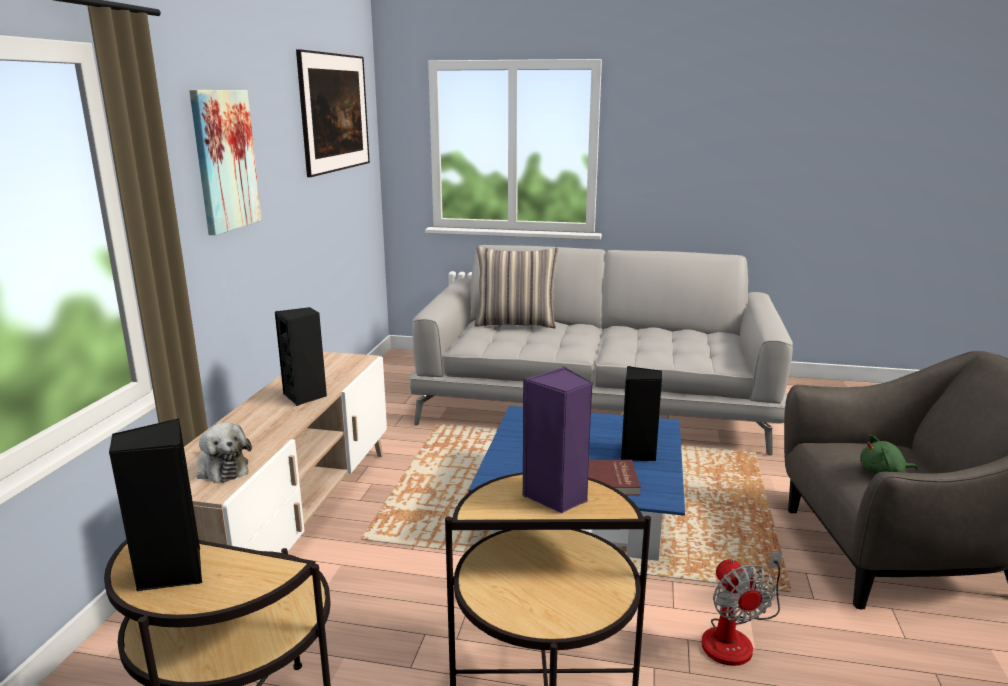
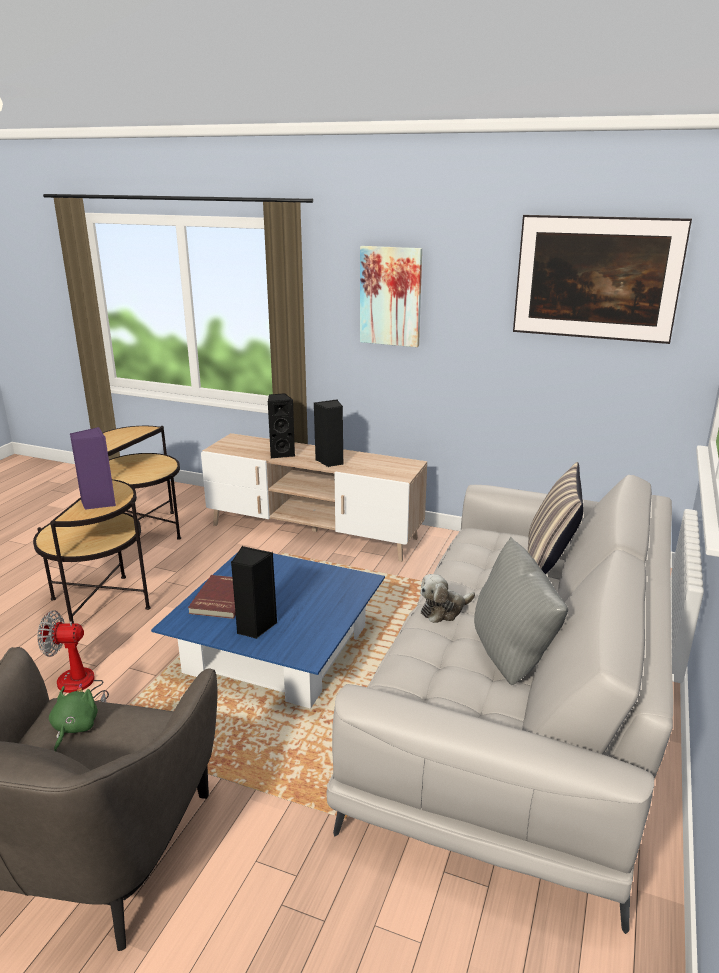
camera: 100 degrees right, 5 degrees up
black speaker [109,419,202,591] -> black speaker moved to [268,393,295,458]
plush toy [197,422,252,483] -> plush toy moved to [420,574,475,623]
none -> grey pillow [474,537,568,685]

